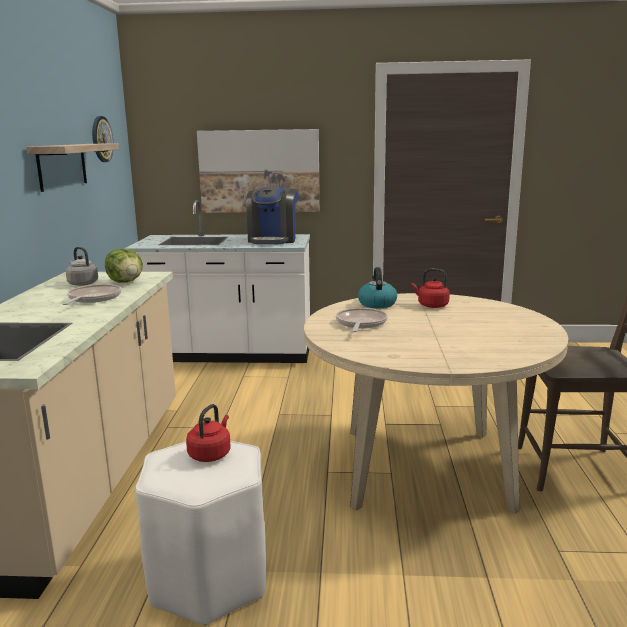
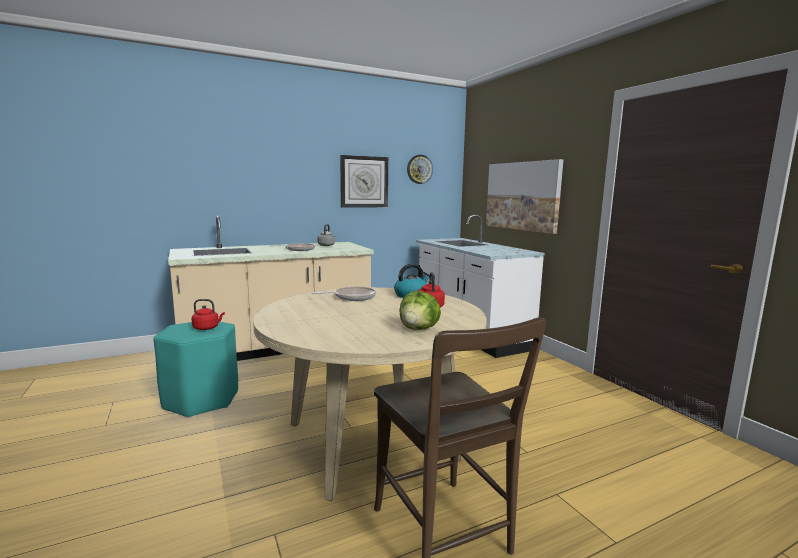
camera: 60 degrees right, 5 degrees down
shelf [26,143,119,192] -> wall clock [340,155,388,207]
lettuce [105,249,143,283] -> lettuce moved to [400,291,441,330]
white stool [135,441,266,626] -> turquoise stool [154,322,238,418]
coffee machine [246,186,298,244] -> none

